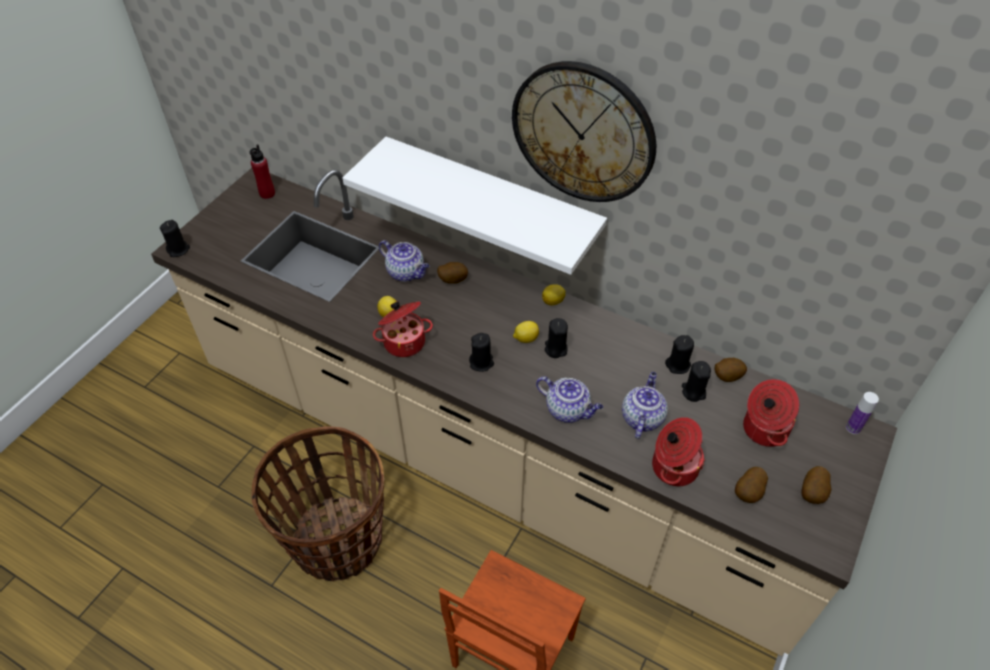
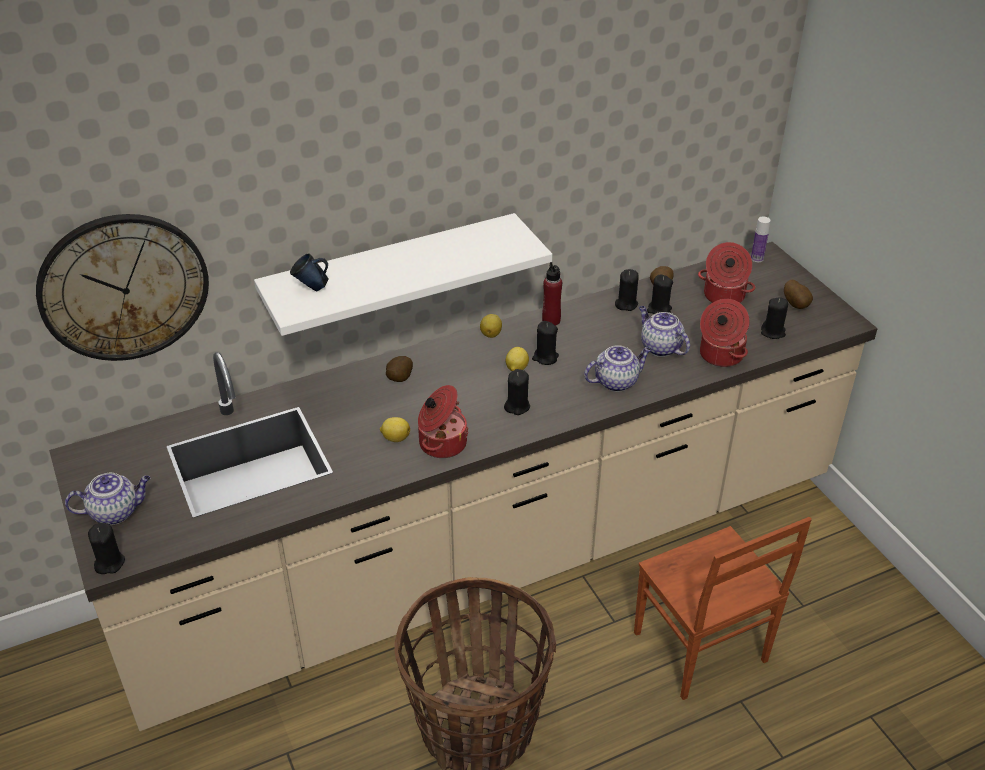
camera: 55 degrees left, 10 degrees down
red bottle [249,144,275,199] -> red bottle moved to [542,262,562,326]
teapot [379,240,430,282] -> teapot moved to [65,473,150,525]
wall clock [512,61,656,202] -> wall clock moved to [36,214,209,361]
potato [735,467,768,503] -> black candle [761,297,788,339]
none -> blue mug [290,253,329,291]

